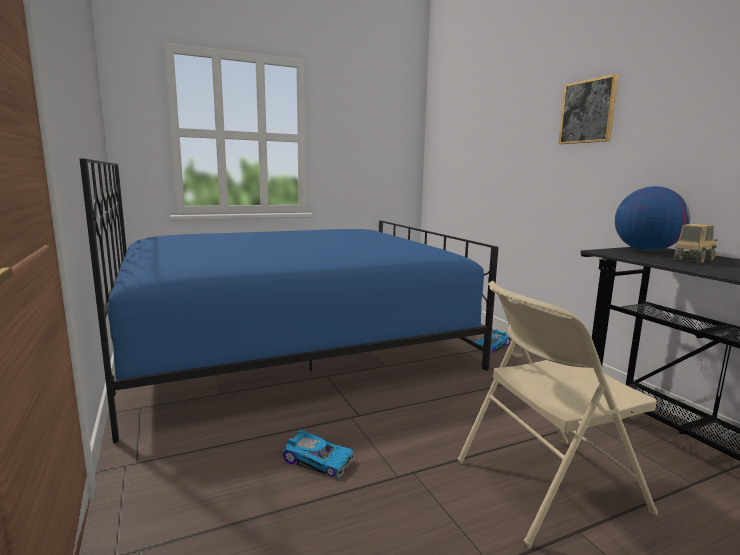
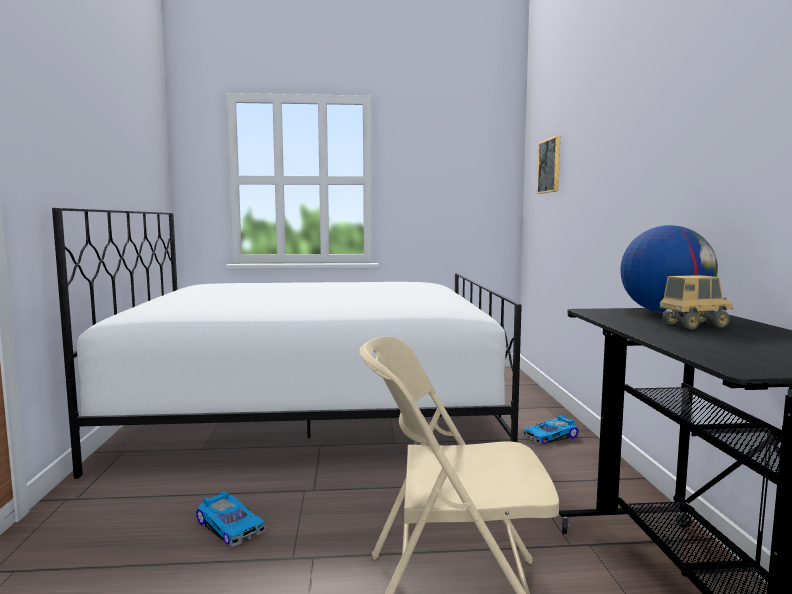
camera: 20 degrees right, 5 degrees down
blue bed [80,158,499,443] -> white bed [52,208,522,479]
picture [558,74,619,144] -> picture moved to [537,135,560,194]

